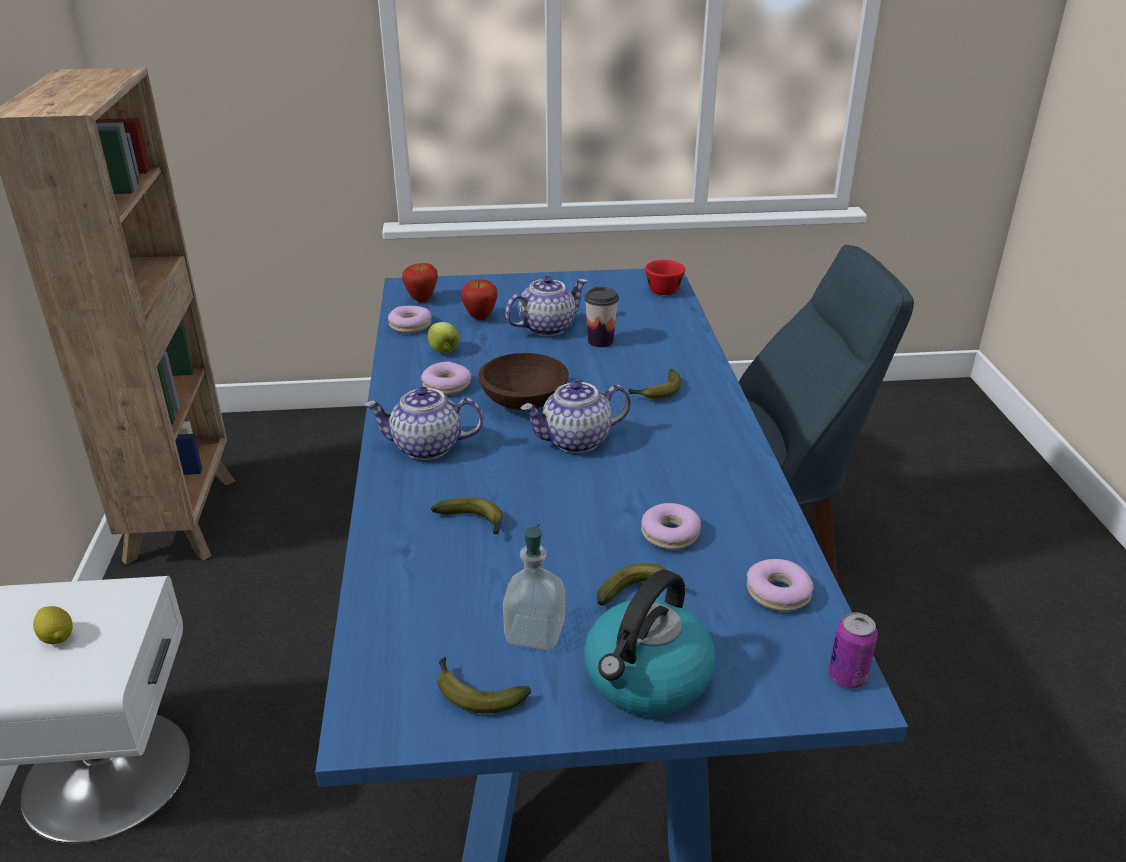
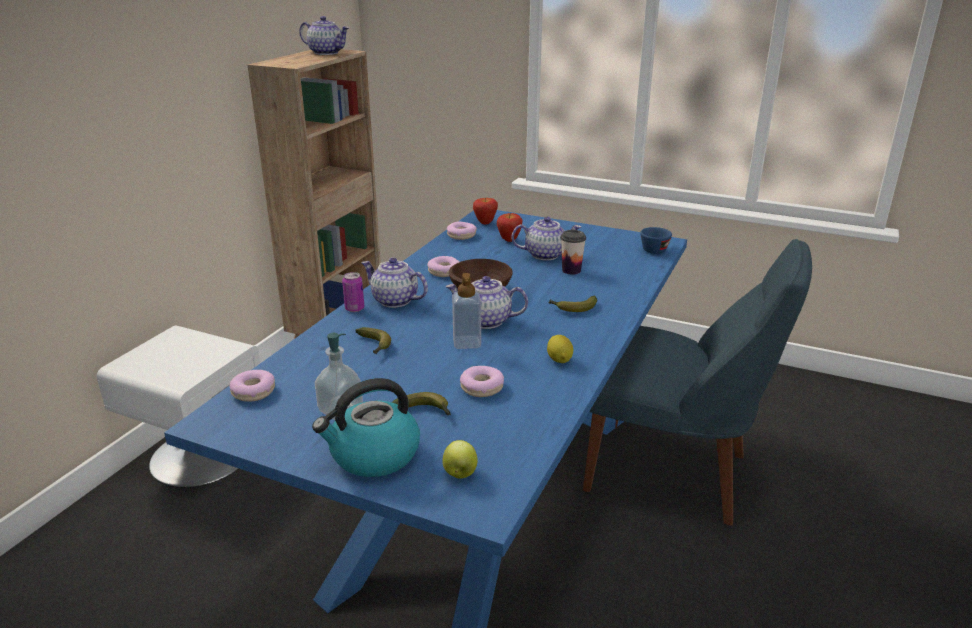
camera: 30 degrees right, 5 degrees down
lemon [33,606,73,644] -> lemon moved to [547,335,573,363]
apple [428,322,459,354] -> apple moved to [442,440,478,479]
banana [437,657,531,714] -> none
red cup [645,260,685,295] -> blue cup [640,227,672,254]
donut [746,559,814,612] -> donut moved to [230,370,275,402]
can [829,612,878,688] -> can moved to [342,272,364,312]
none -> teapot [299,16,349,55]
none -> soap dispenser [452,273,481,349]

